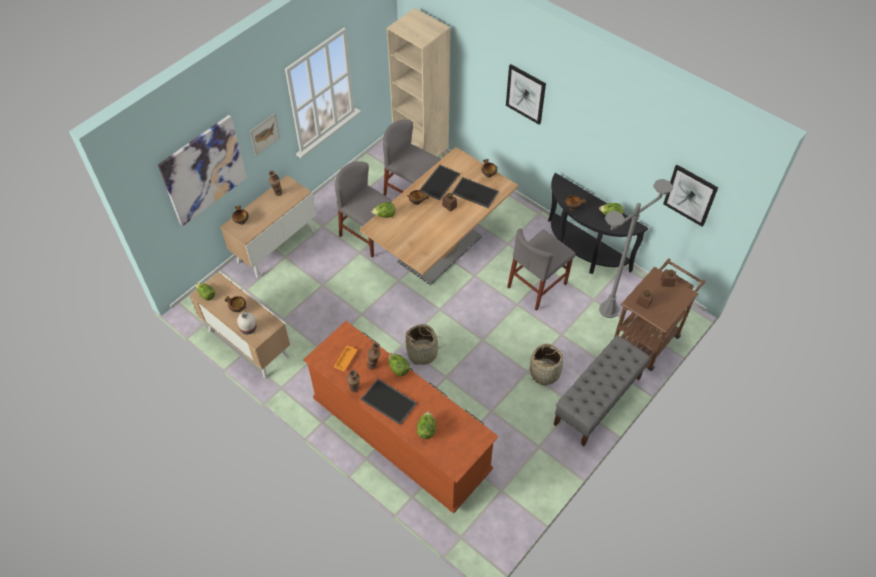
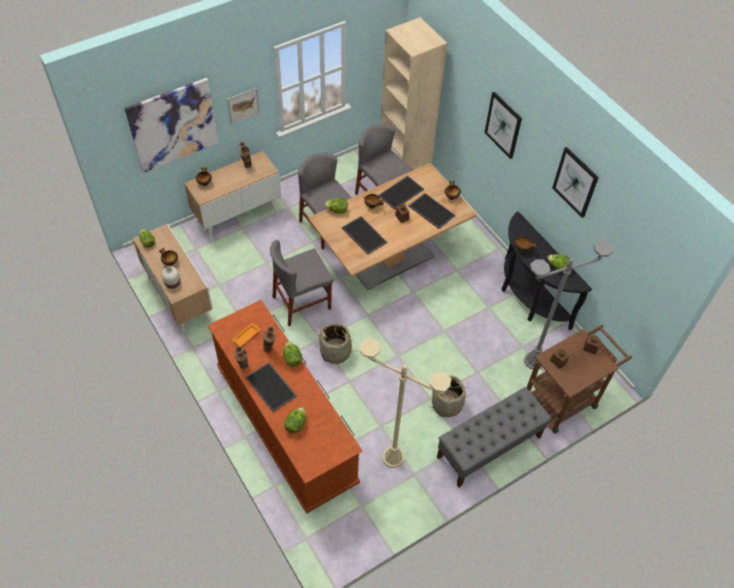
camera: 15 degrees right, 0 degrees up
grey chair [507,228,576,311] -> grey chair moved to [270,240,333,326]
picture [663,165,718,227] -> picture moved to [552,147,599,218]
none -> tray [342,216,387,255]
none -> beige floor lamp [359,338,452,468]

